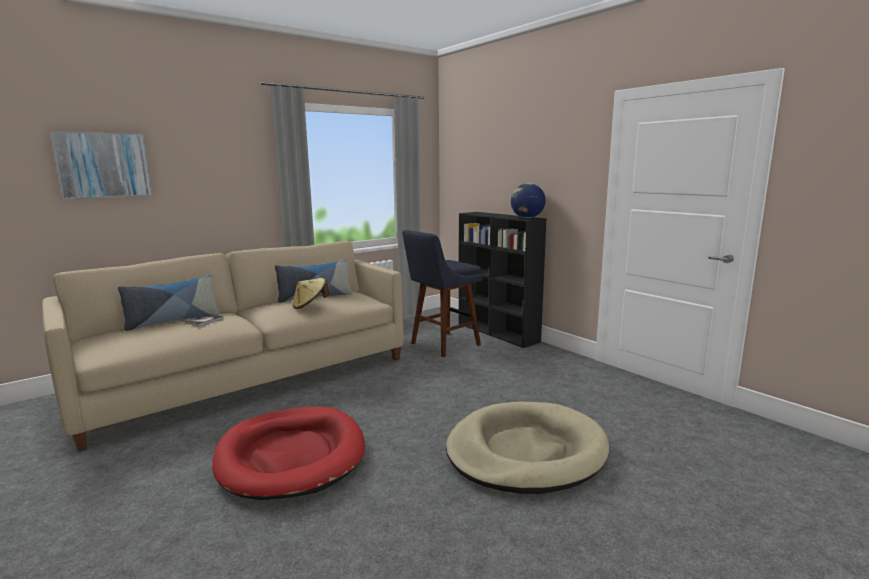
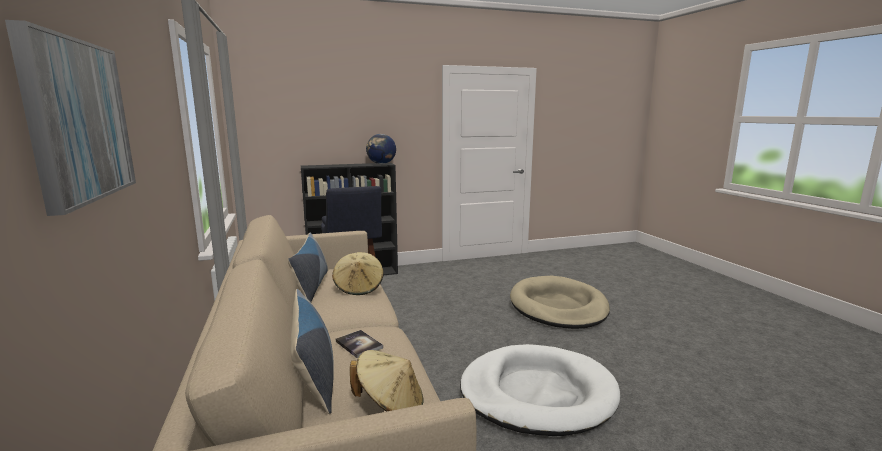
camera: 70 degrees left, 0 degrees up
red dog bed [212,407,365,500] -> white dog bed [460,344,620,436]
none -> beige hat [350,350,424,411]

